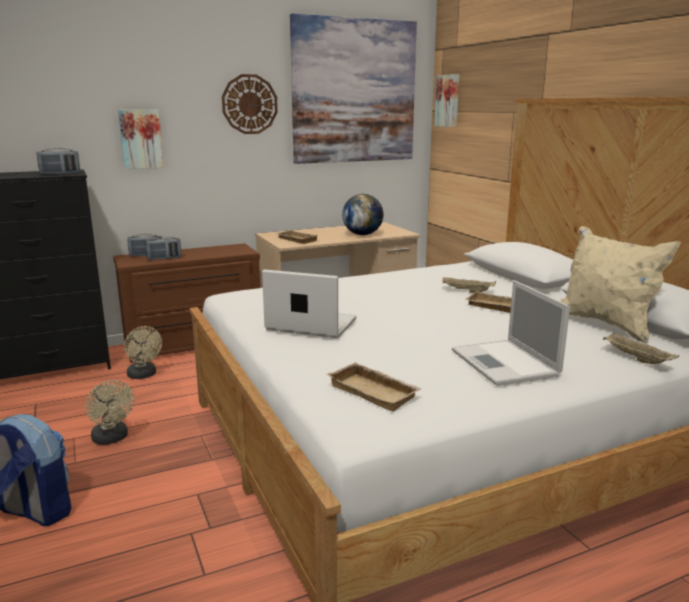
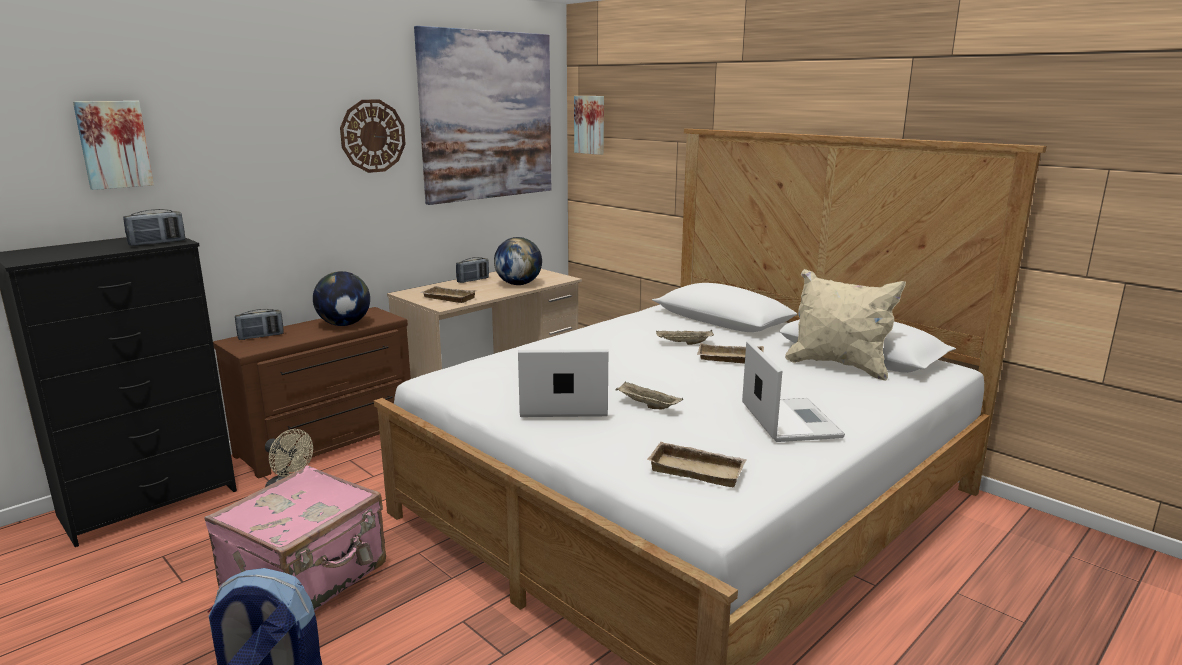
camera: 20 degrees left, 0 degrees up
beige fan [86,380,134,445] -> pink suitcase [204,465,386,611]
picture [118,109,164,169] -> picture moved to [73,101,154,190]
radio [145,237,181,260] -> radio moved to [456,257,489,283]
laptop [452,280,570,386] -> laptop turned 150 degrees counterclockwise [742,340,845,442]
beige tray [603,333,679,364] -> beige tray moved to [616,382,683,409]
none -> globe [313,271,370,326]

